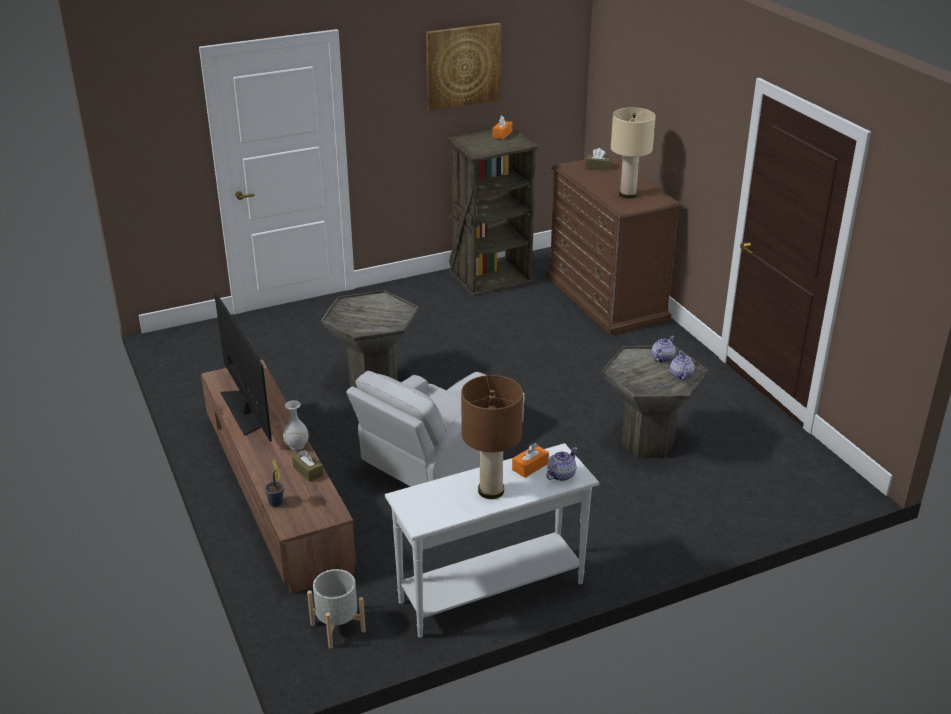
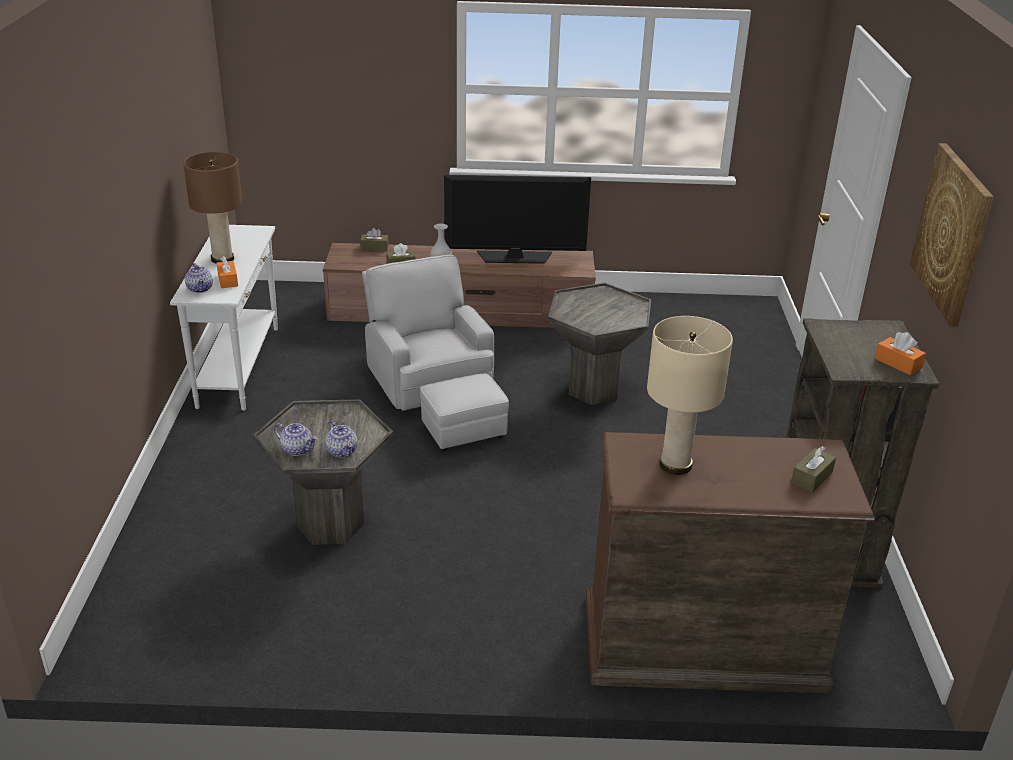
camera: 115 degrees right, 0 degrees up
potted plant [264,459,284,507] -> brown tissue box [360,228,389,251]
grey planter [307,569,366,649] -> none

